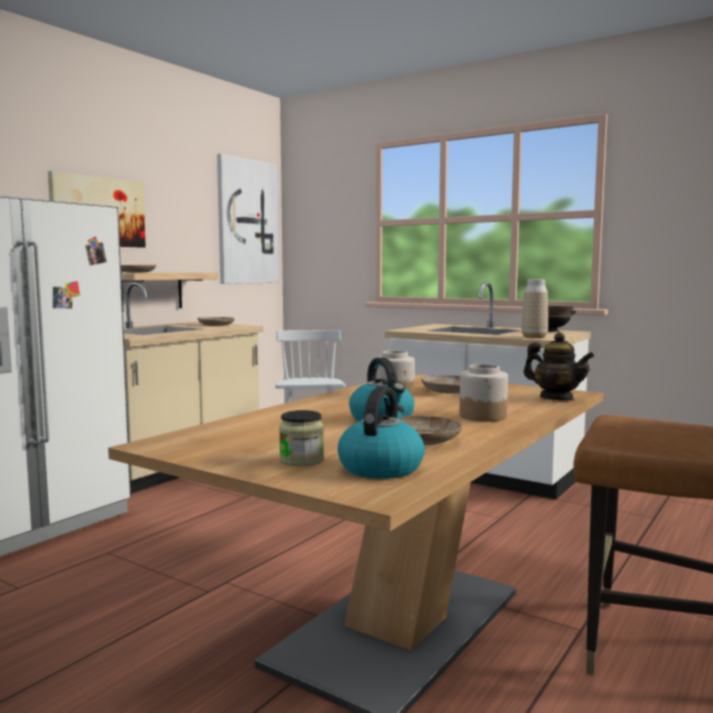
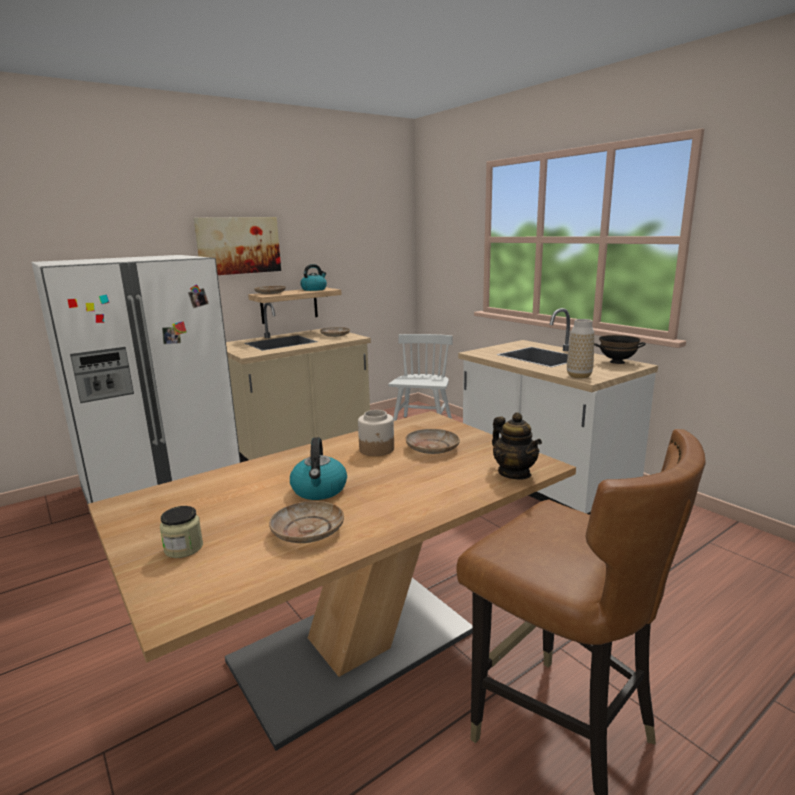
camera: 20 degrees right, 10 degrees up
picture [217,154,279,284] -> none
kettle [338,386,425,479] -> kettle moved to [300,264,327,291]
jar [460,364,508,422] -> none

